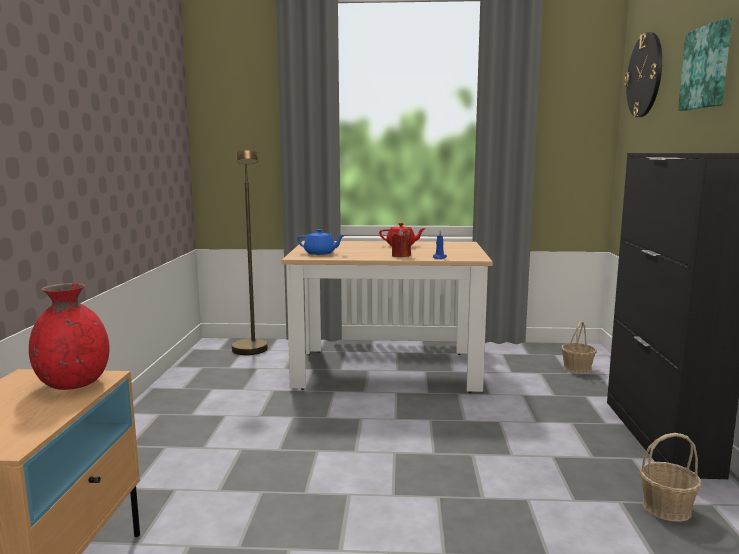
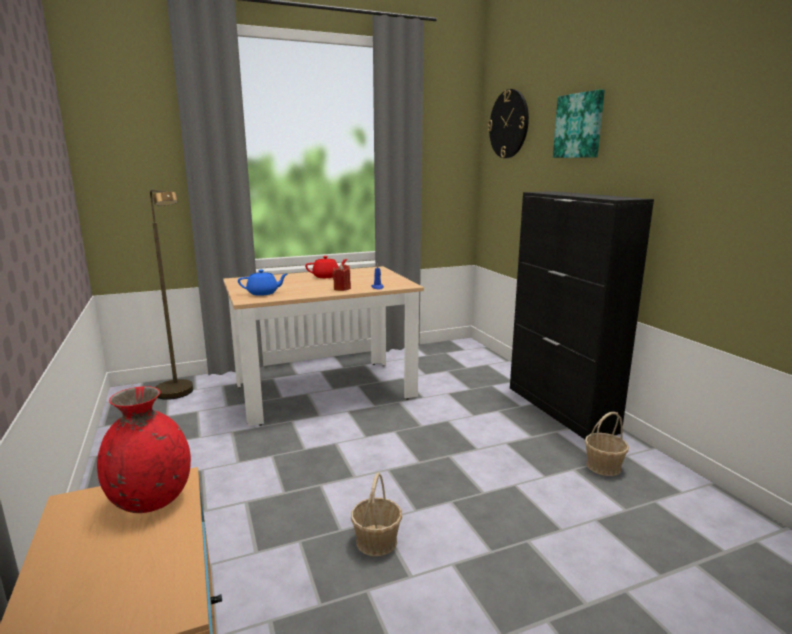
camera: 25 degrees left, 5 degrees up
basket [561,321,597,374] -> basket moved to [351,472,402,556]

